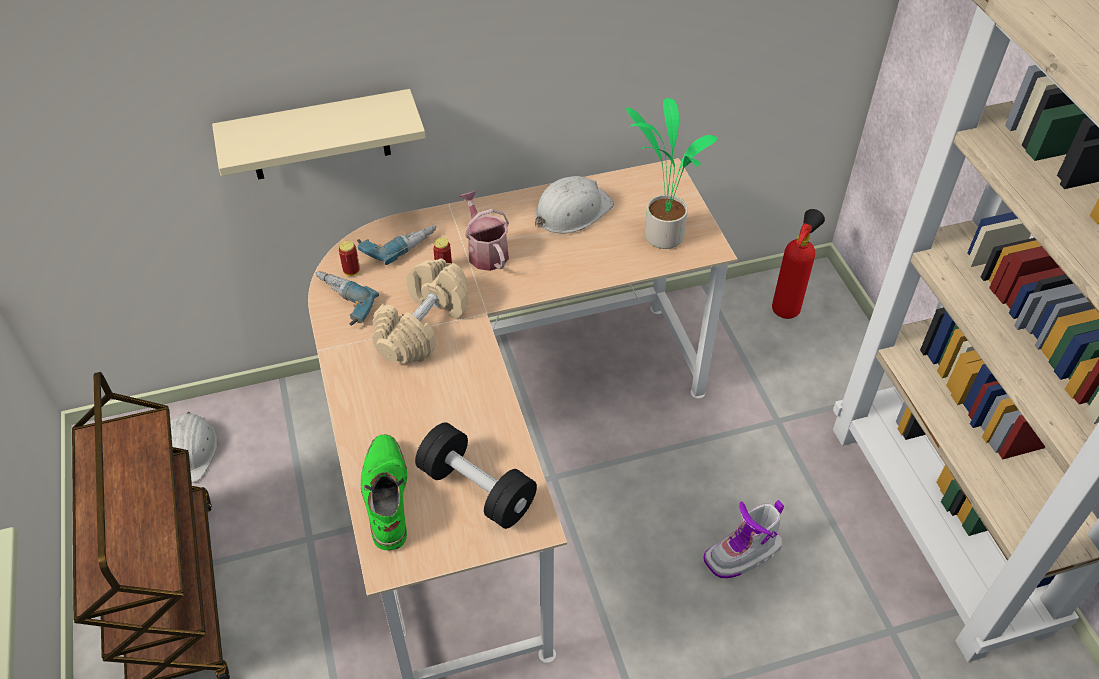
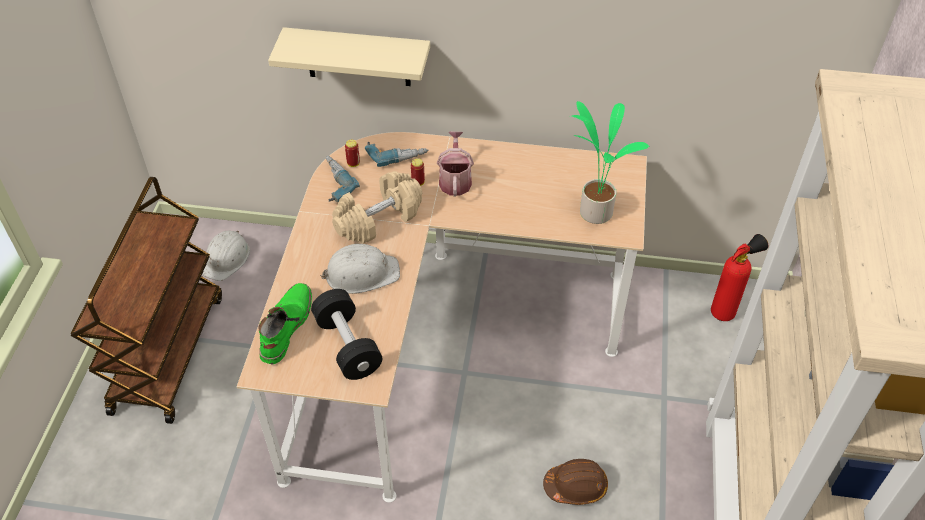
camera: 25 degrees right, 0 degrees up
white hard hat [535,176,614,234] -> white hard hat moved to [320,244,400,294]
boot [703,500,784,578] -> brown hard hat [543,459,608,505]

